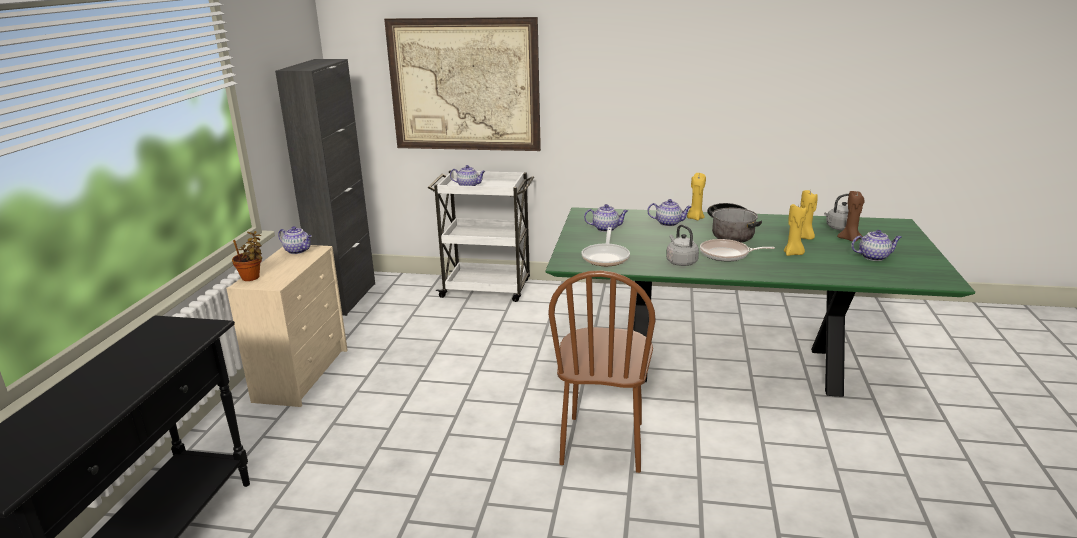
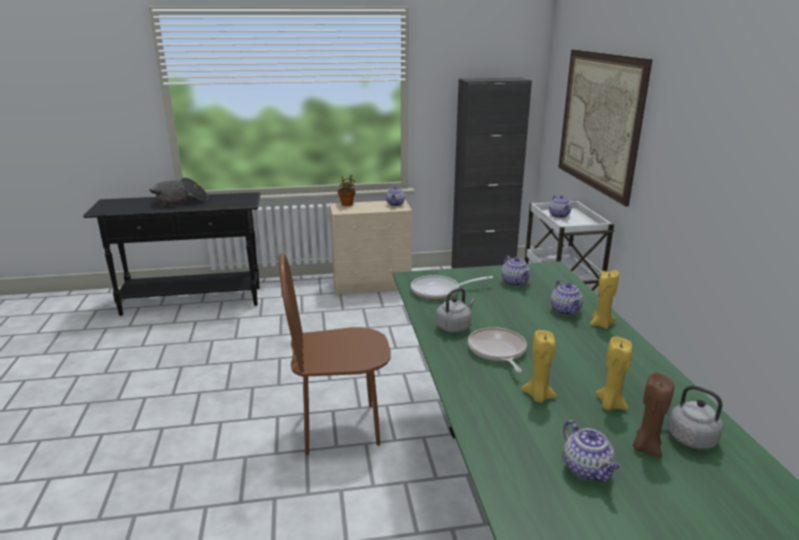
camera: 70 degrees right, 0 degrees up
cooking pot [707,203,762,243] -> cooking pot moved to [150,177,208,206]

